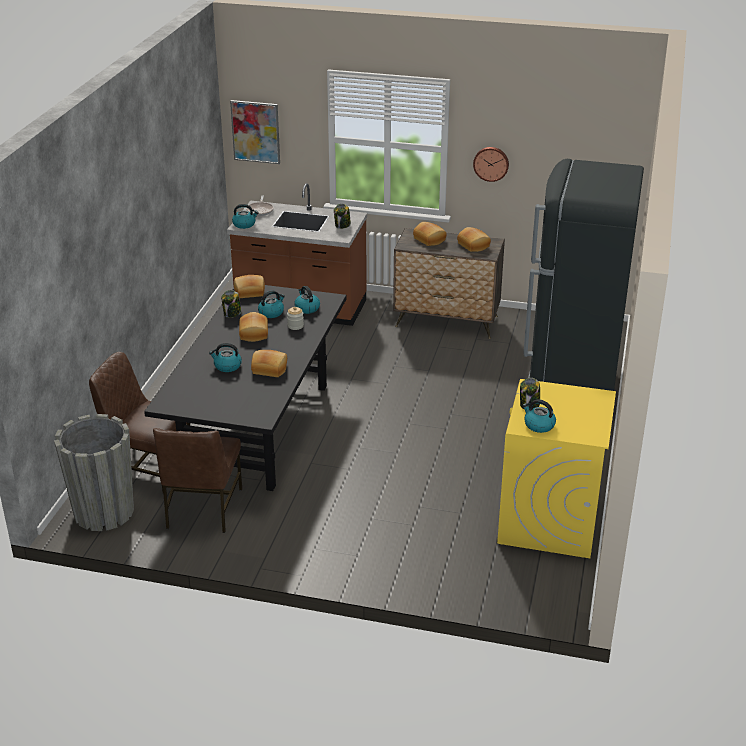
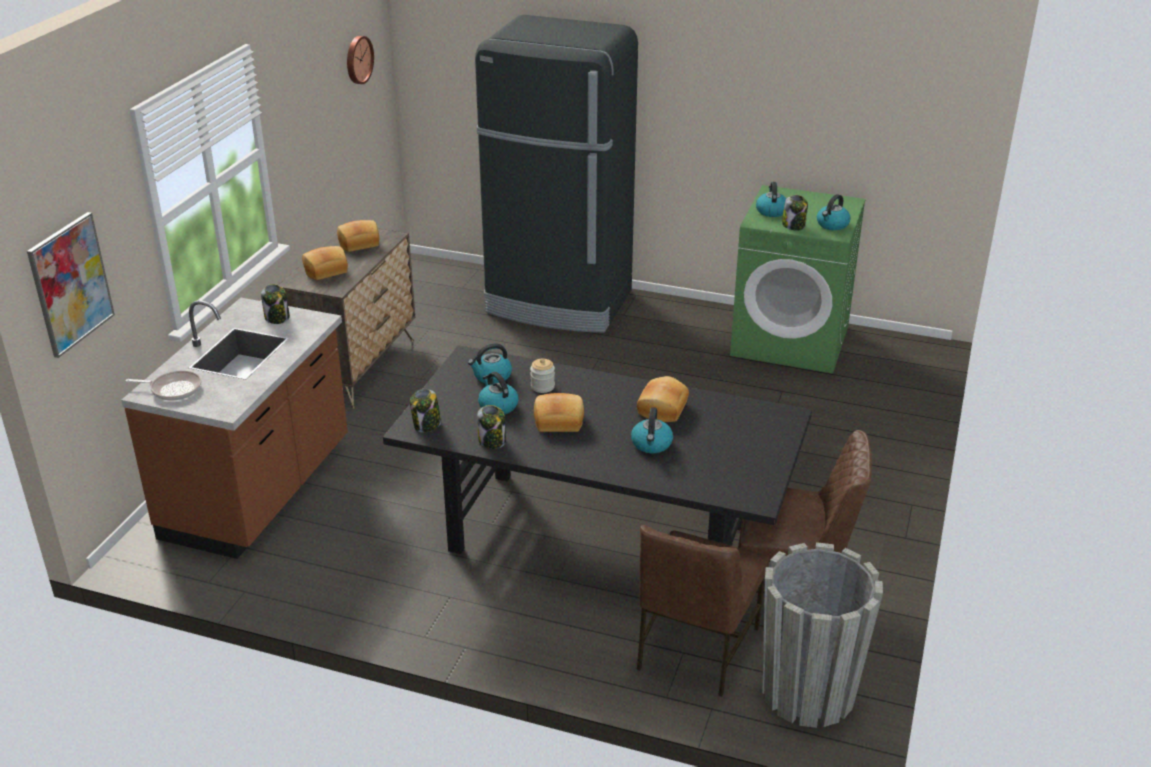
camera: 85 degrees left, 0 degrees up
kettle [232,204,259,229] -> kettle moved to [756,182,786,217]
bread [234,275,265,298] -> jar [410,389,441,433]
wall clock [473,147,509,182] -> wall clock moved to [347,36,374,84]
yellow washing machine [497,379,616,558] -> green washing machine [730,185,865,374]

